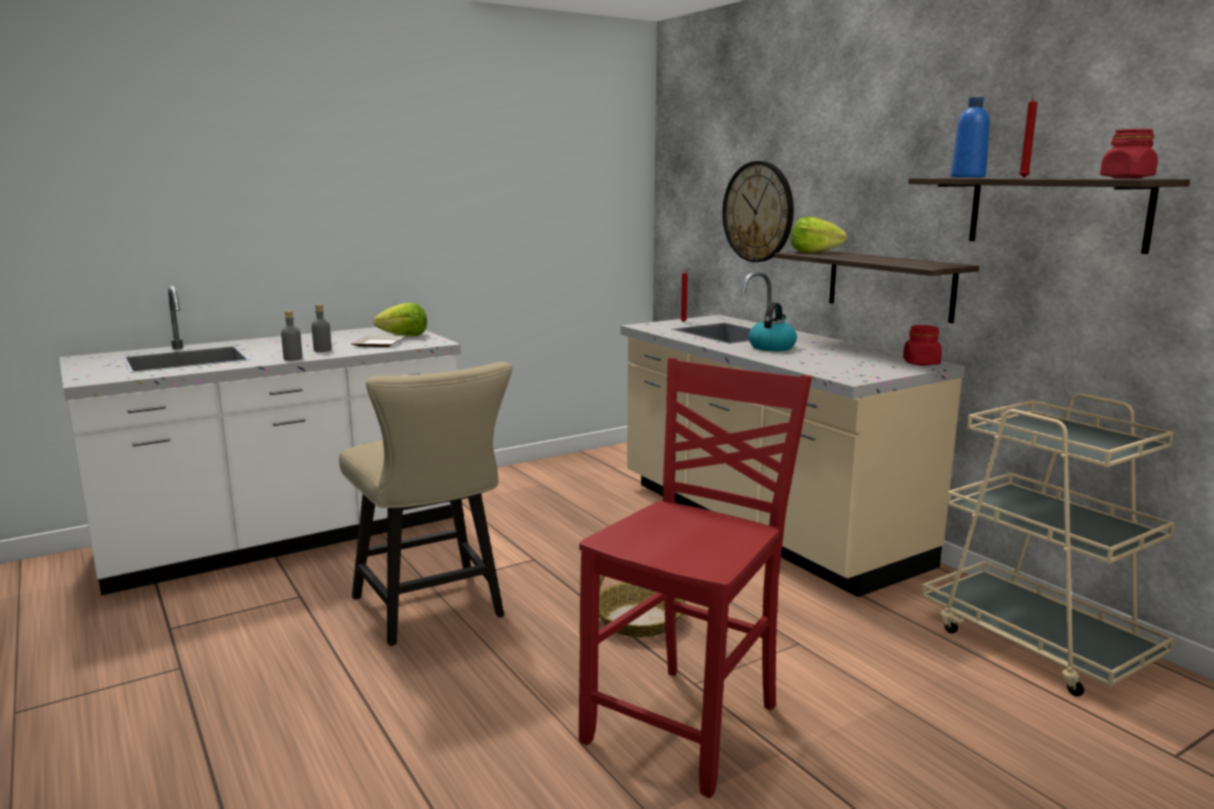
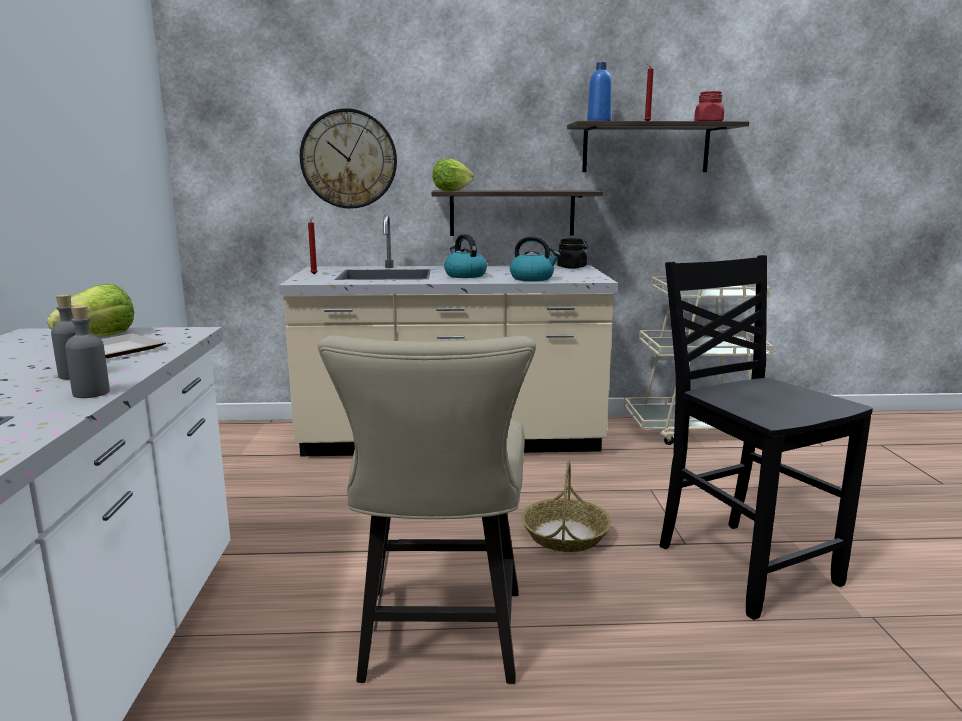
camera: 60 degrees left, 0 degrees up
beige chair [339,362,512,646] -> beige chair turned 90 degrees clockwise [318,335,536,684]
red chair [579,358,812,798] -> black chair [660,255,873,620]
red jar [903,325,942,366] -> black jar [558,238,588,269]
none -> kettle [510,236,560,281]

